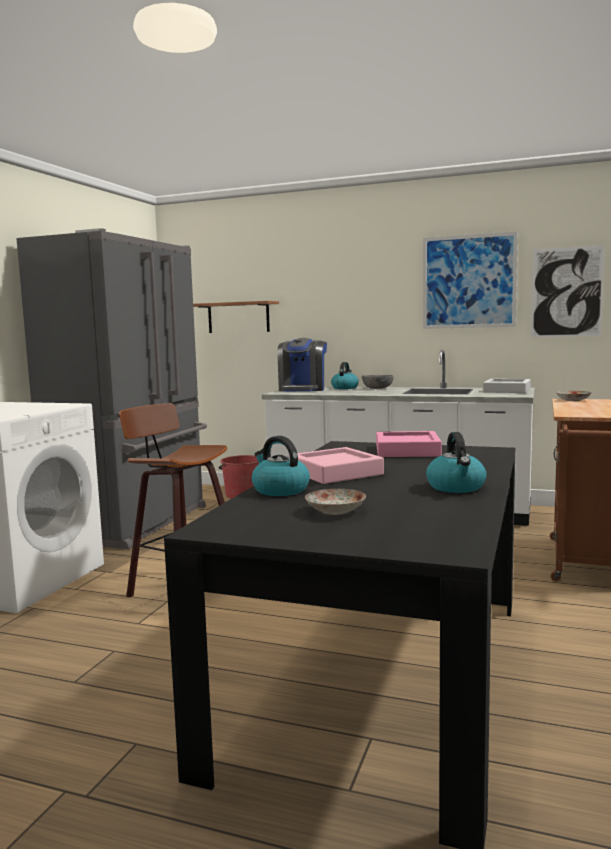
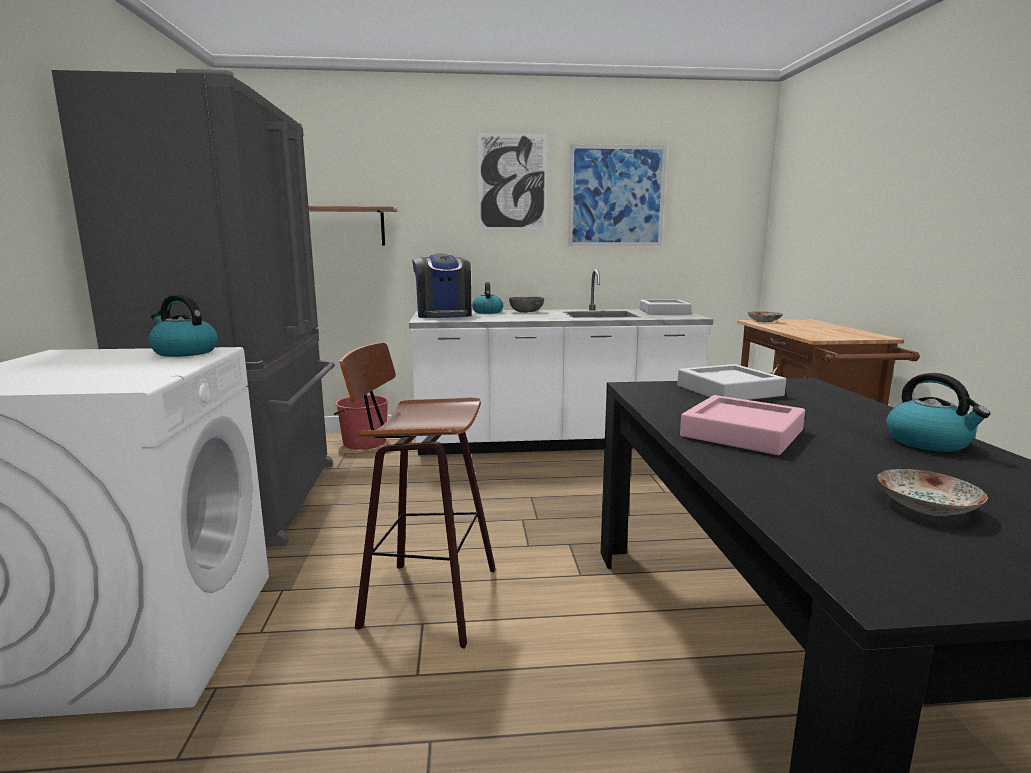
camera: 25 degrees left, 5 degrees up
kettle [252,436,310,496] -> kettle moved to [149,295,218,357]
pink tray [376,431,442,457] -> grey tray [677,364,786,400]
picture [531,245,605,337] -> picture moved to [478,133,547,229]

